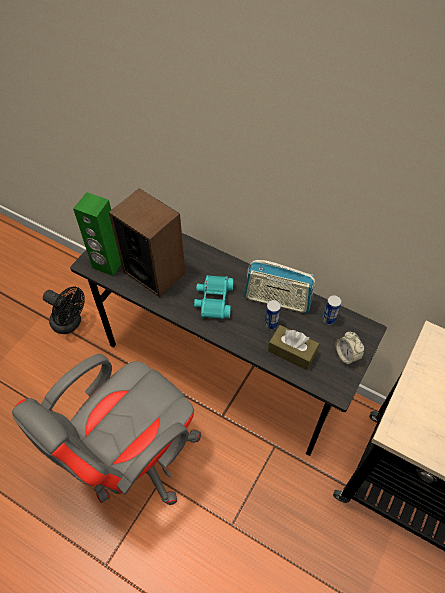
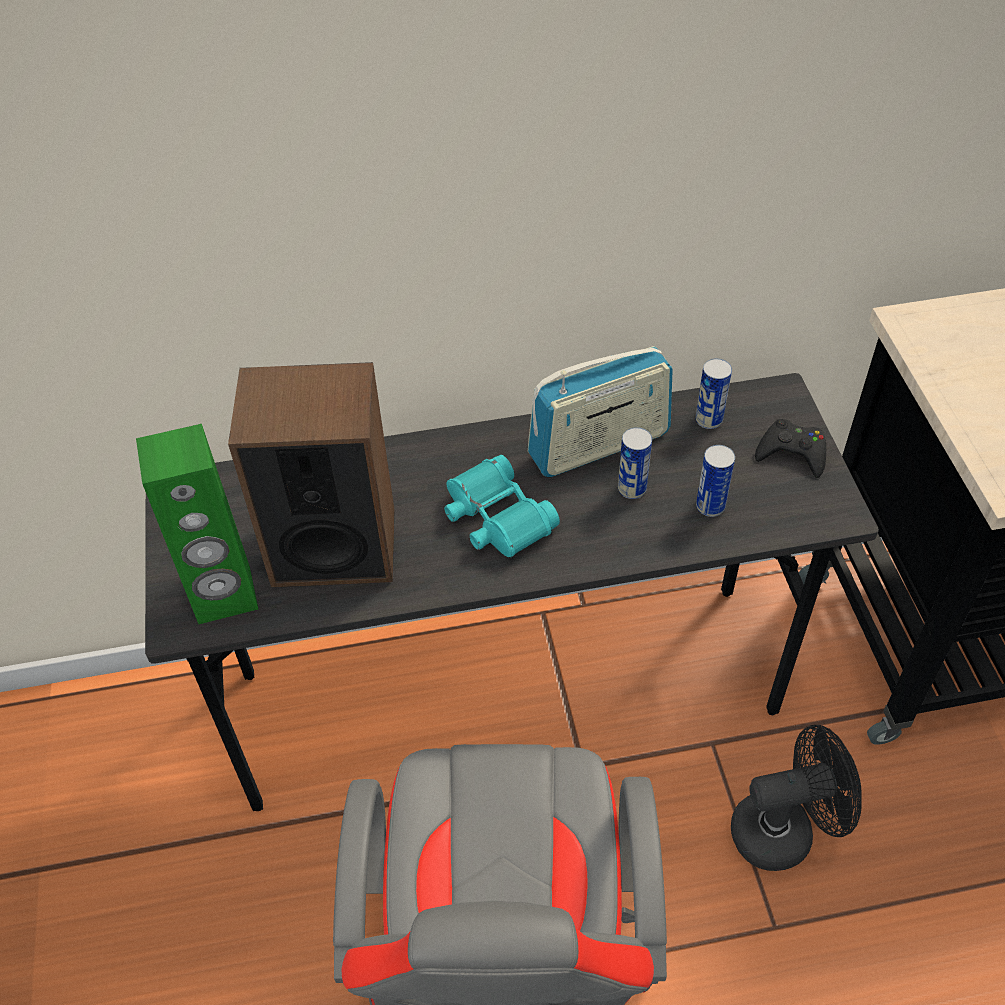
camera: 40 degrees left, 5 degrees down
black fan [43,287,85,334] -> black fan moved to [731,725,862,871]
brown tissue box [268,325,319,370] -> can [696,445,735,517]
alarm clock [336,331,364,365] -> black game controller [755,419,826,478]

